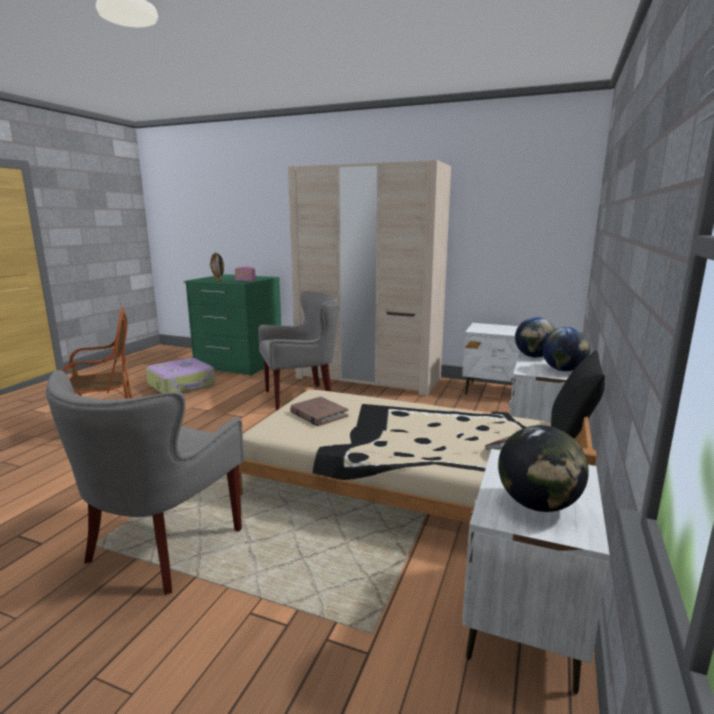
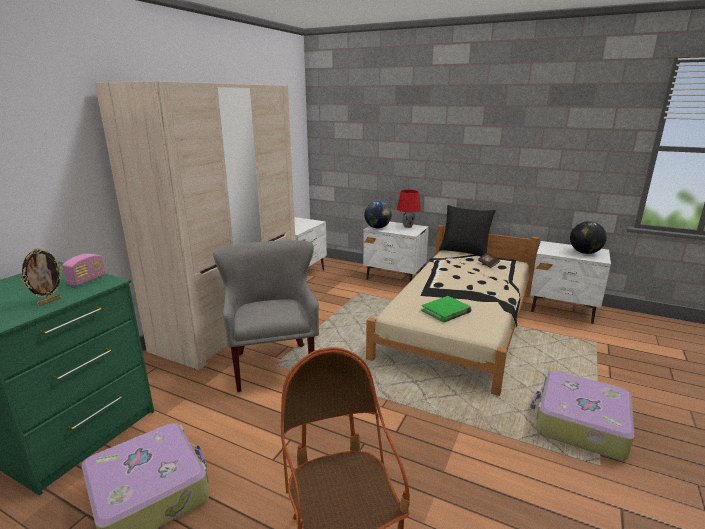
camera: 85 degrees left, 5 degrees up
grey armchair [46,370,244,595] -> suitcase [530,371,634,461]
brown book [290,397,348,426] -> green book [421,296,472,322]
globe [542,327,590,371] -> red table lamp [397,190,421,228]

